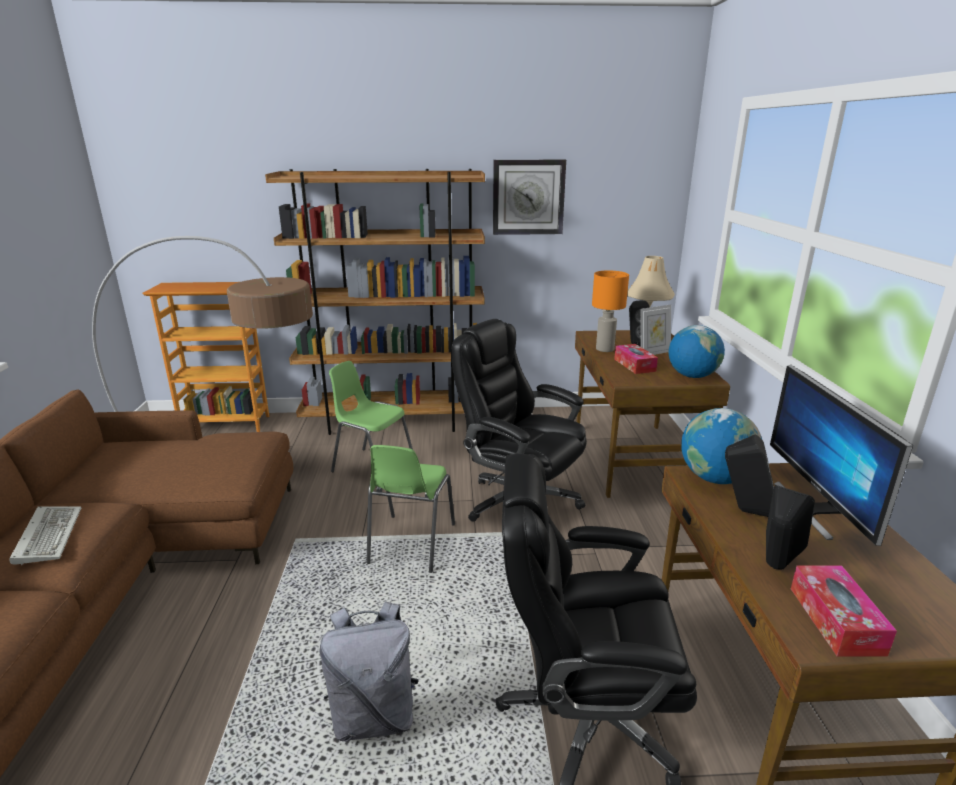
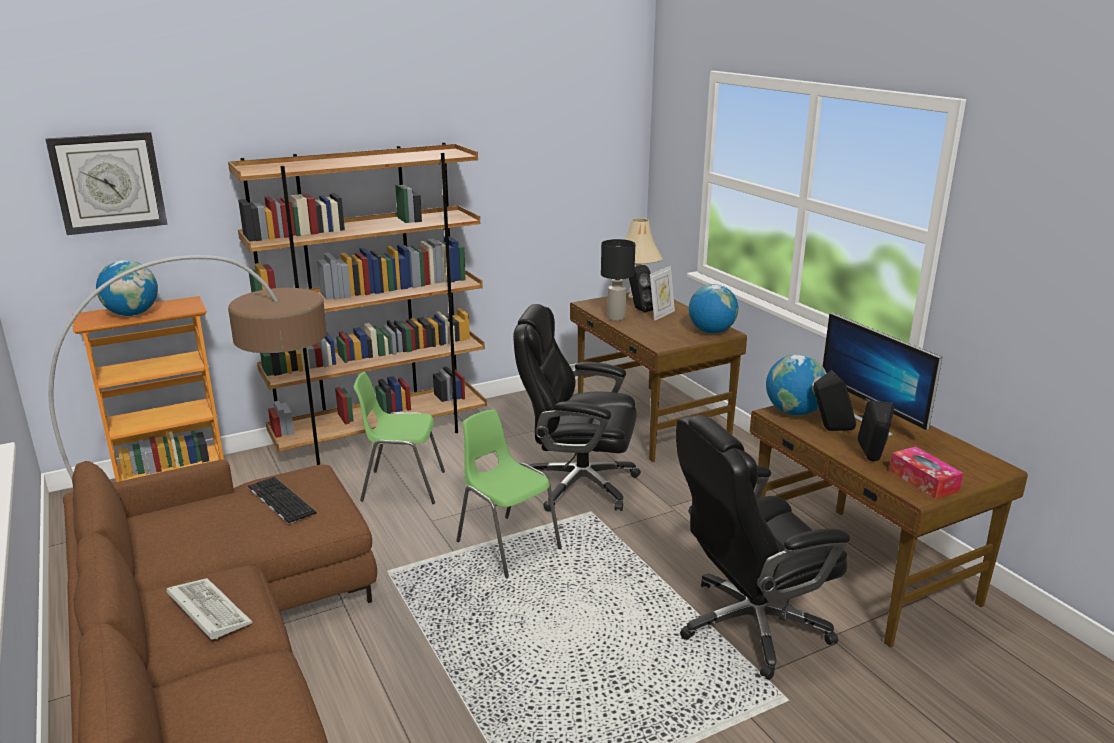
camera: 25 degrees left, 0 degrees up
grey backpack [319,601,419,742] -> none
green chair [367,445,455,573] -> green chair turned 150 degrees clockwise [456,410,562,578]
wall clock [493,160,566,235] -> wall clock moved to [45,132,167,235]
orange table lamp [592,271,629,352] -> black table lamp [601,239,635,321]
tissue box [614,344,658,374] -> none
none -> globe [96,260,158,316]
none -> keyboard [248,477,317,524]

